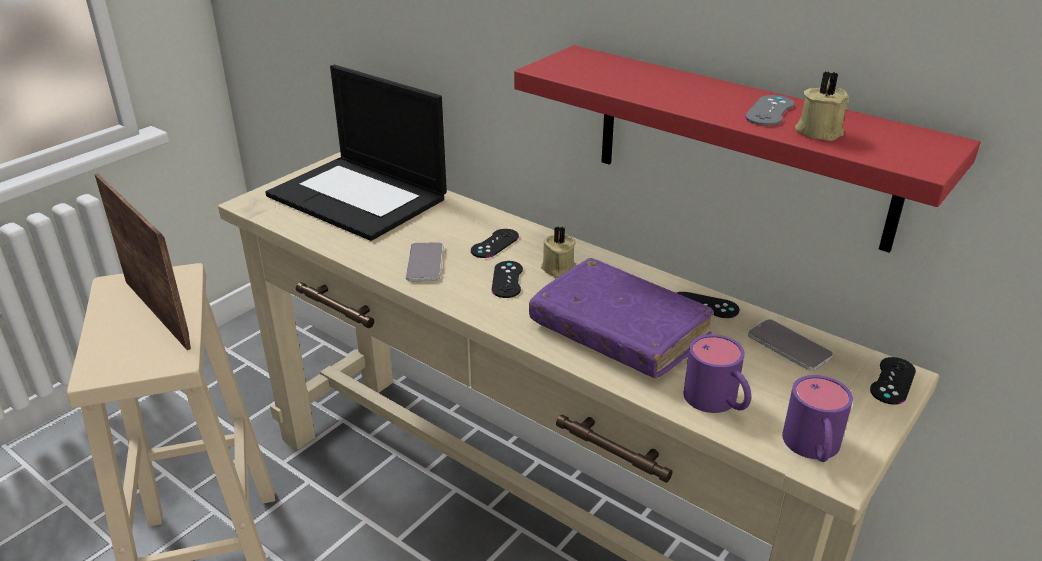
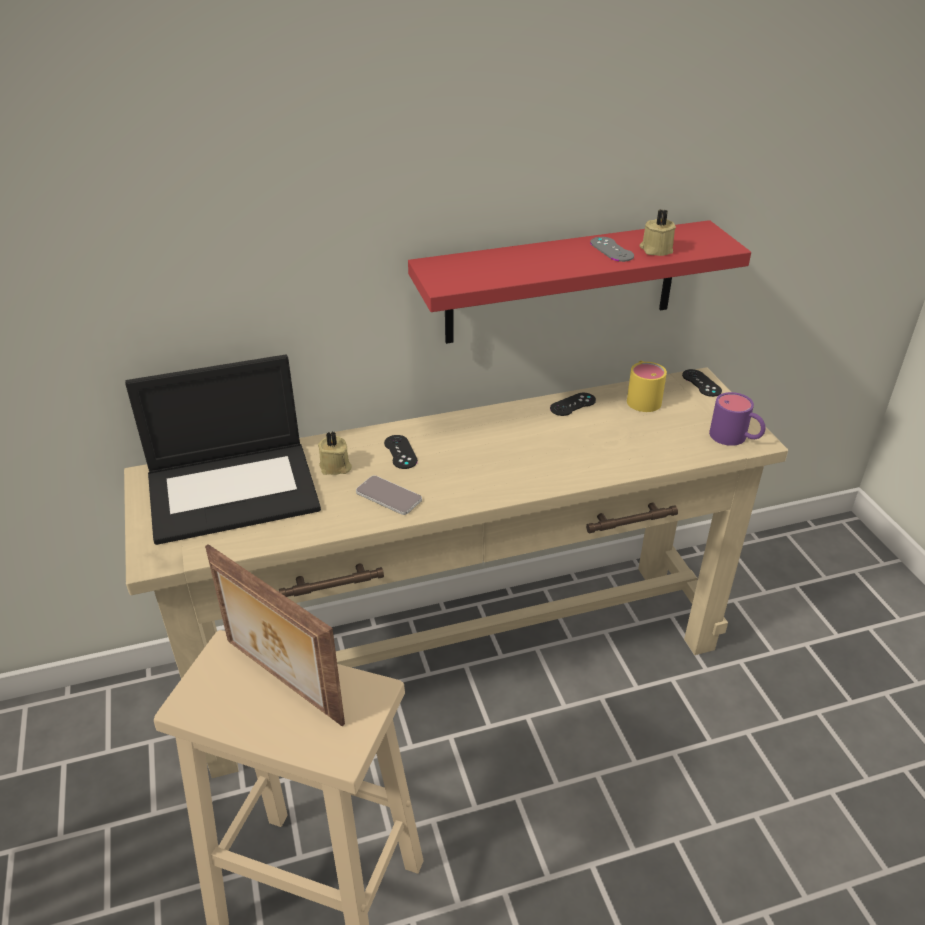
camera: 55 degrees left, 5 degrees up
picture frame [94,174,191,350] -> picture frame turned 135 degrees counterclockwise [205,544,345,726]
black game controller [491,261,523,298] -> none
purple book [529,258,714,379] -> none
beige candle [541,226,576,278] -> beige candle moved to [318,431,352,475]
purple mug [683,334,751,413] -> none
phone [748,319,833,371] -> yellow mug [627,361,667,412]

